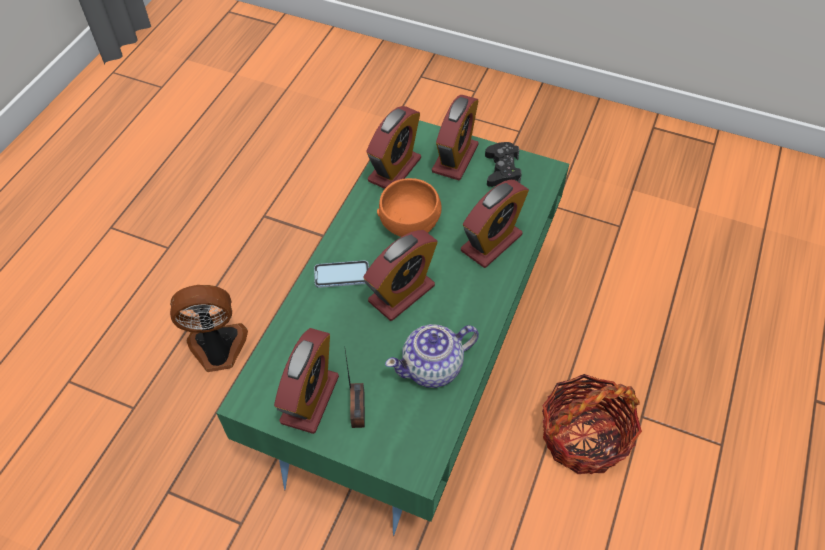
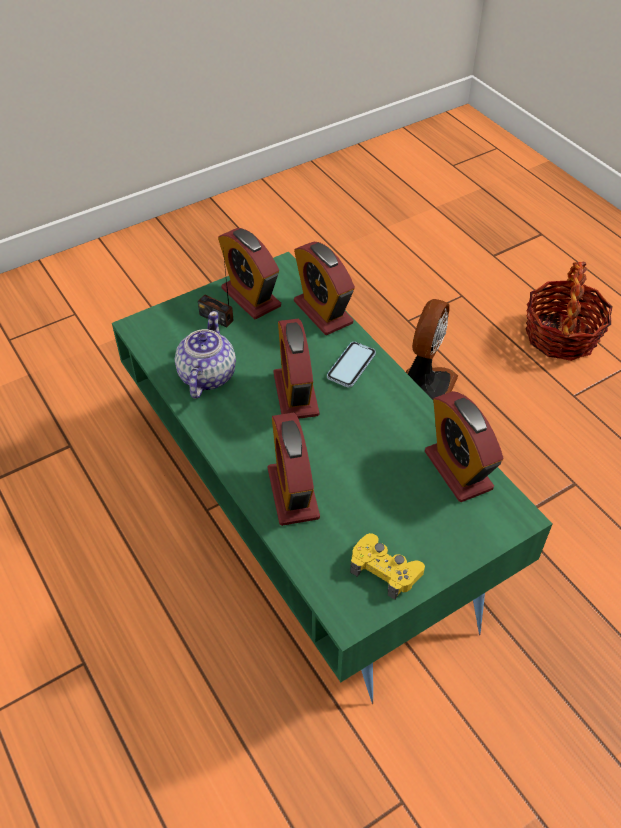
camera: 125 degrees right, 5 degrees down
orange bowl [377,178,442,237] -> none
alarm clock [432,95,479,180] -> alarm clock moved to [294,242,355,335]
black game controller [485,142,522,187] -> yellow game controller [350,533,425,600]
basket [542,374,642,474] -> basket moved to [525,262,613,361]

